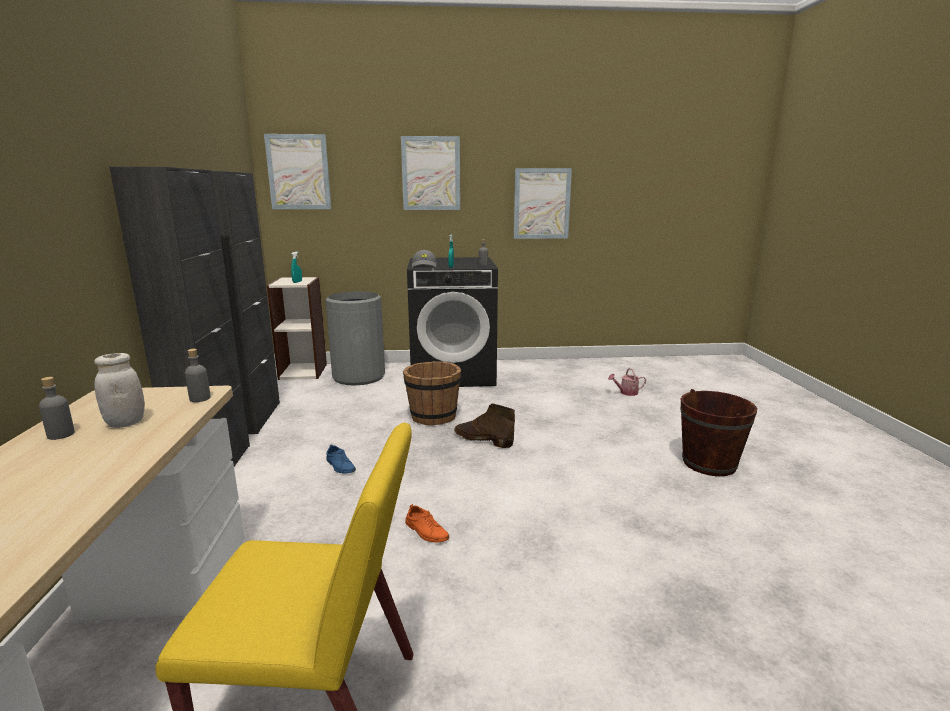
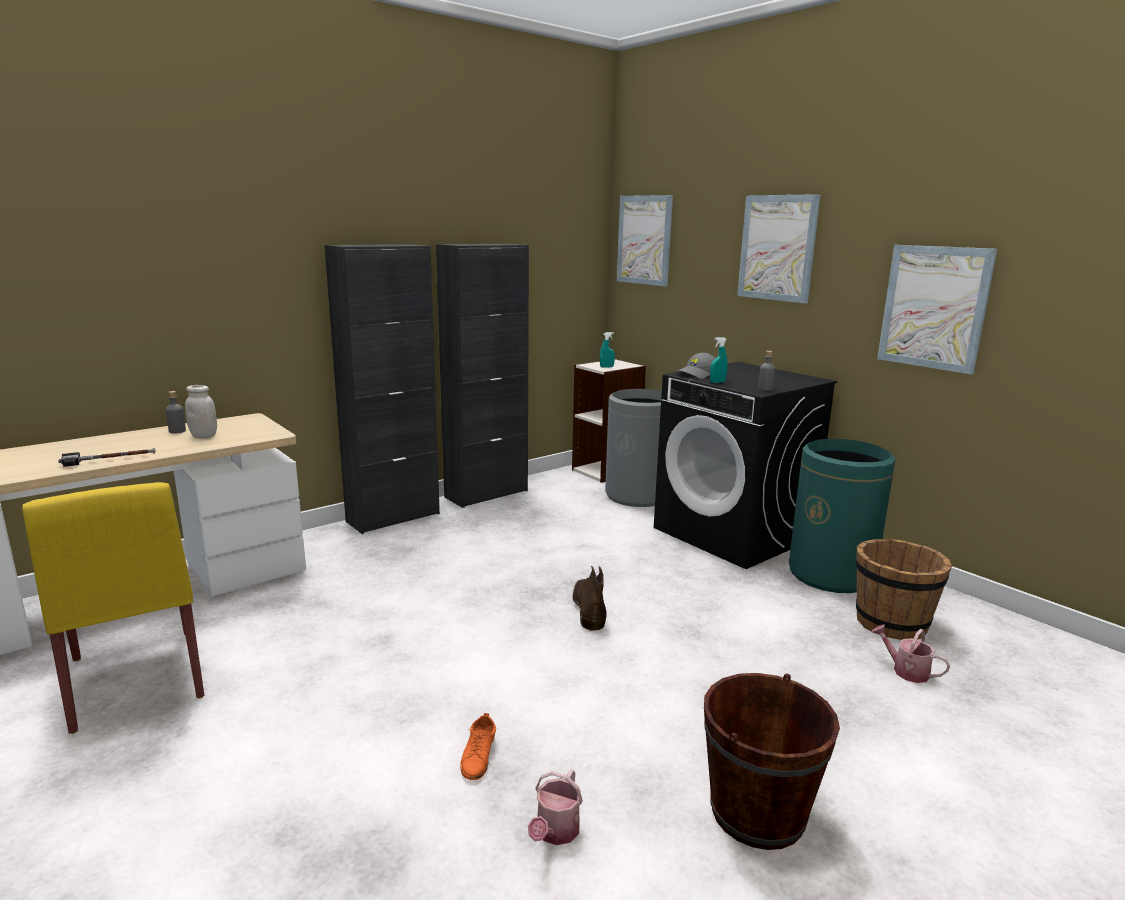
camera: 55 degrees right, 0 degrees up
grey bottle [185,349,211,402] -> none
blue shoe [327,444,356,474] -> none
brown bucket [403,361,461,425] -> brown bucket moved to [856,539,952,640]
orange shoe [405,504,449,543] -> orange shoe moved to [460,713,496,780]
none -> hammer [58,448,156,467]
none -> watering can [528,769,583,845]
none -> green trash can [789,439,895,593]

